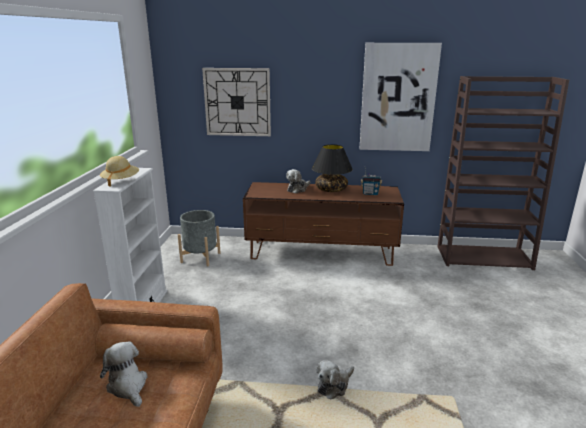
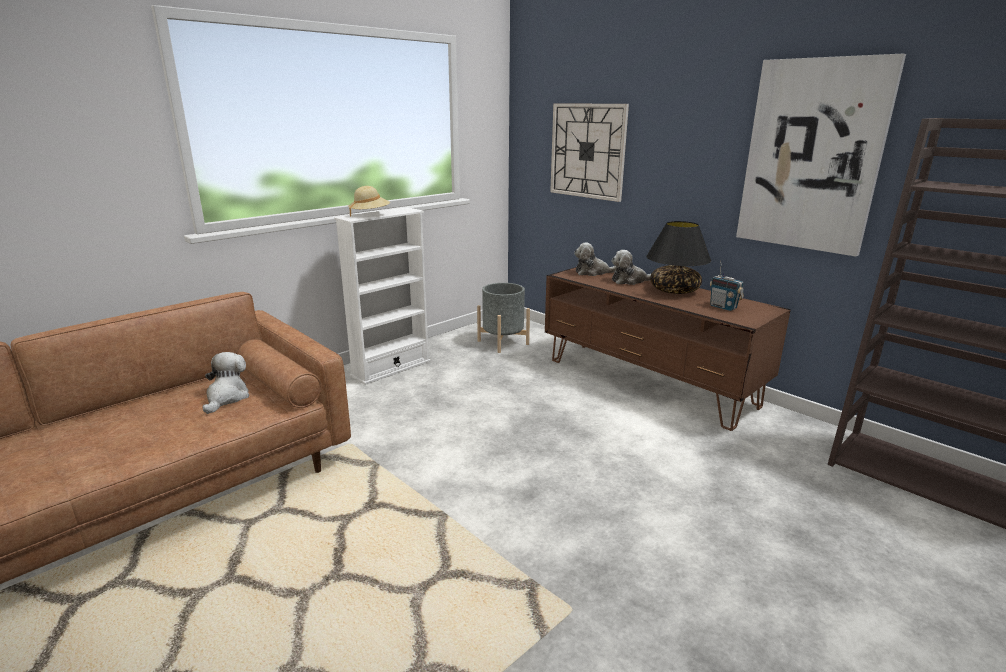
camera: 40 degrees right, 0 degrees up
plush toy [316,360,354,399] -> plush toy moved to [574,242,616,276]

